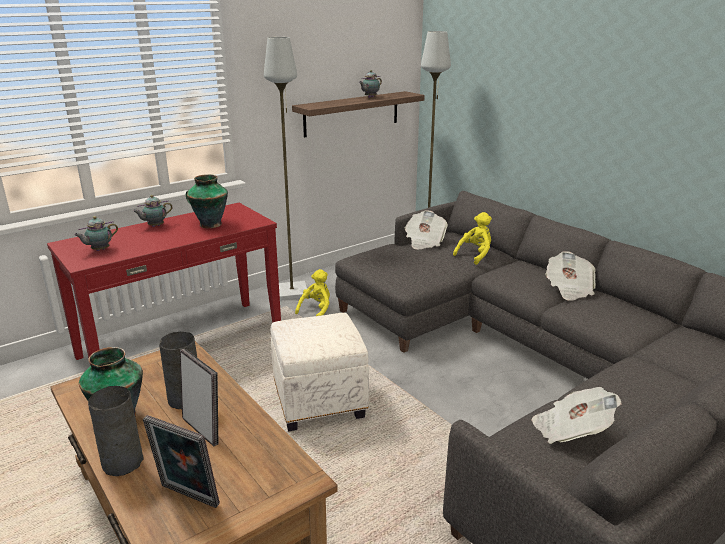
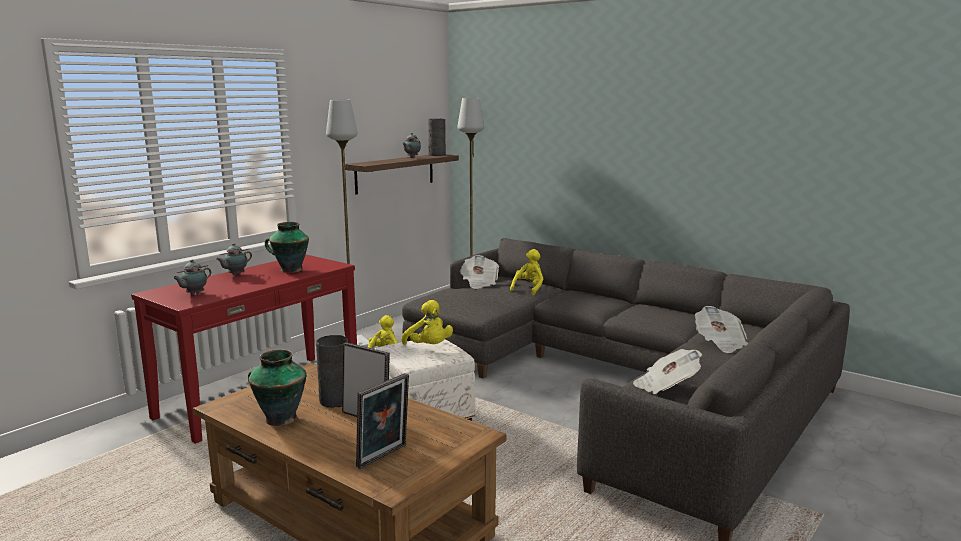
camera: 15 degrees left, 10 degrees down
grey vase [88,386,144,476] -> grey vase moved to [428,119,446,156]
picture frame [143,415,220,508] -> picture frame turned 60 degrees counterclockwise [356,373,409,469]
newspaper [545,251,596,301] -> newspaper moved to [695,306,748,353]
none -> yellow plush toy [401,300,453,345]

